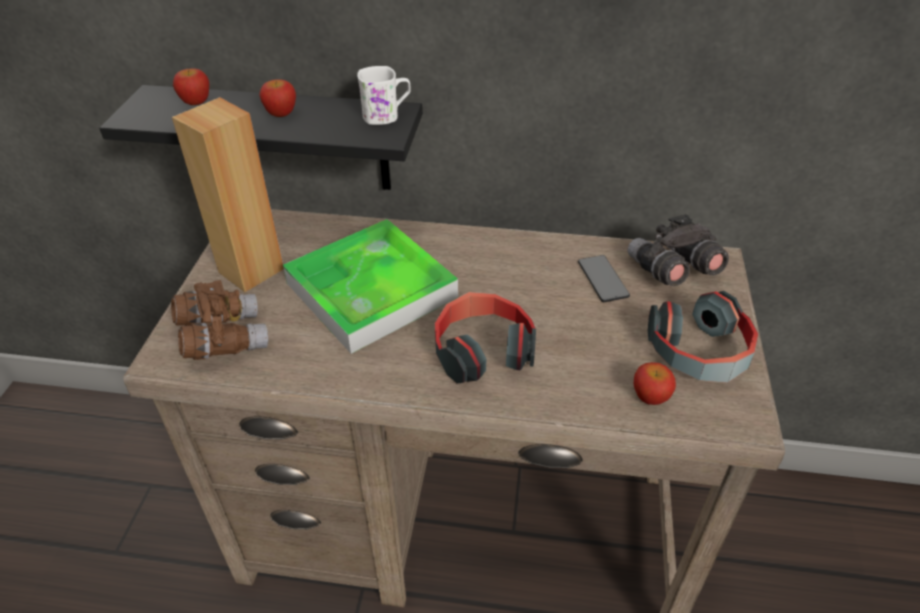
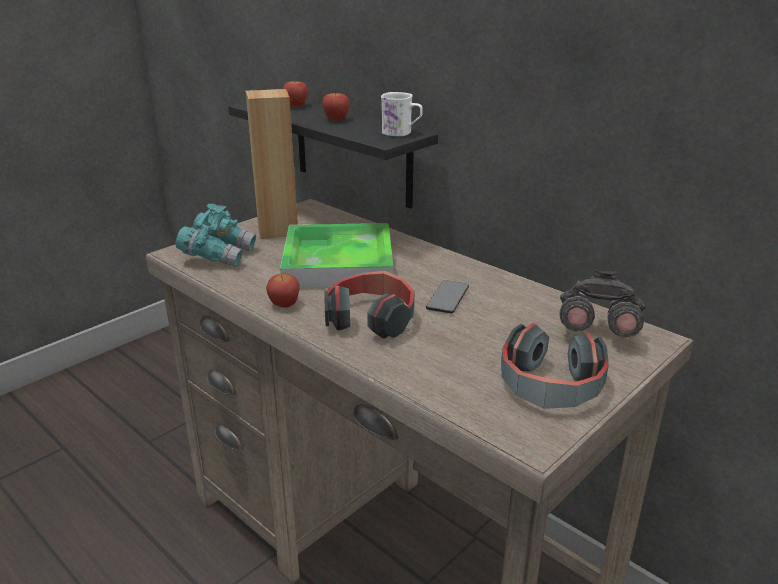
camera: 35 degrees right, 15 degrees down
brown binoculars [171,280,268,360] -> turquoise binoculars [175,204,256,267]
phone [578,255,630,302] -> phone moved to [426,280,469,313]
apple [634,362,676,405] -> apple moved to [266,273,300,308]

